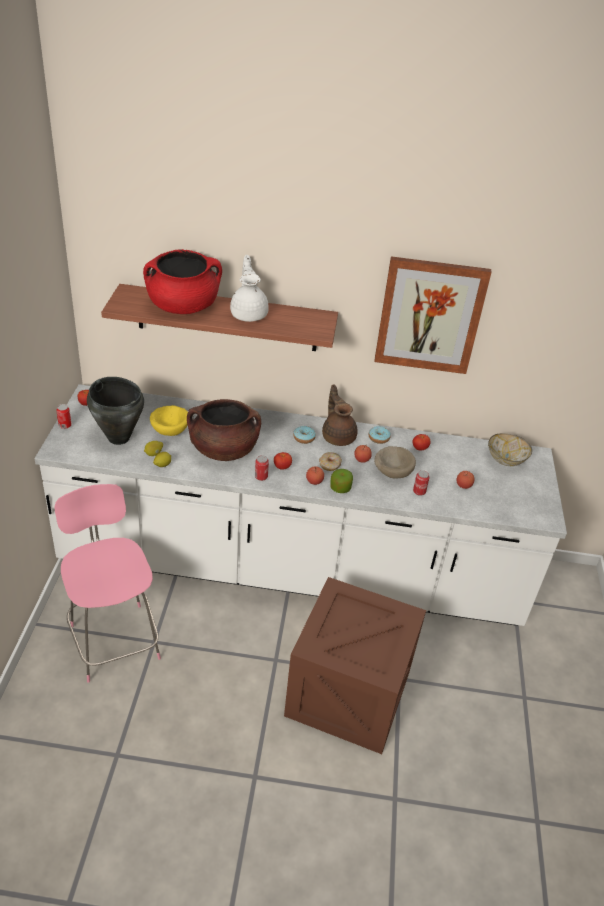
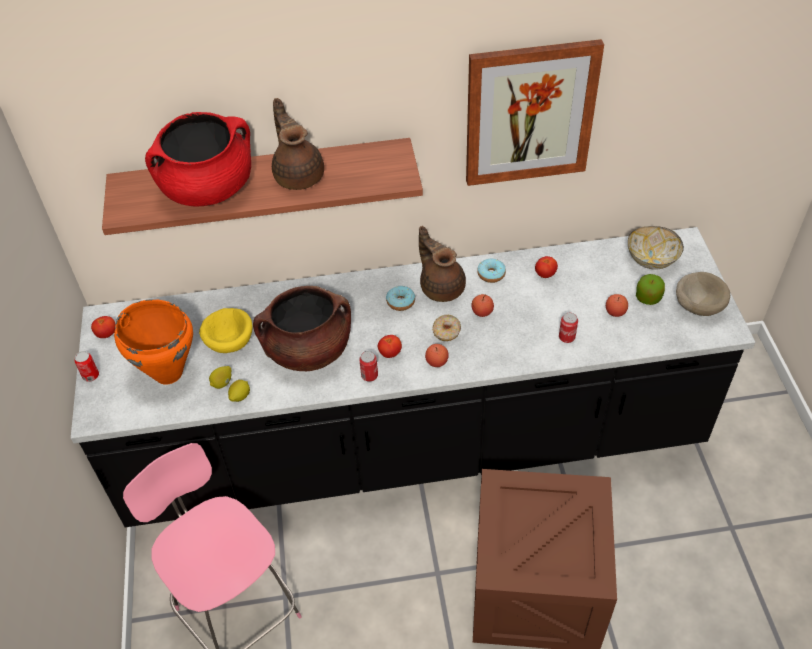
camera: 10 degrees left, 10 degrees up
white counter [35,384,567,626] -> black counter [71,227,755,527]
black cooking pot [87,377,144,445] -> orange cooking pot [114,299,193,385]
white teapot [230,255,269,322] -> brown teapot [272,98,324,190]
apple [330,469,353,493] -> apple moved to [636,274,665,305]
beige bowl [374,446,416,479] -> beige bowl moved to [676,272,730,316]

